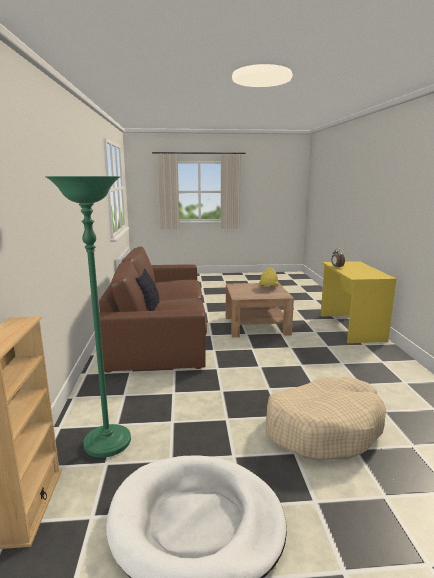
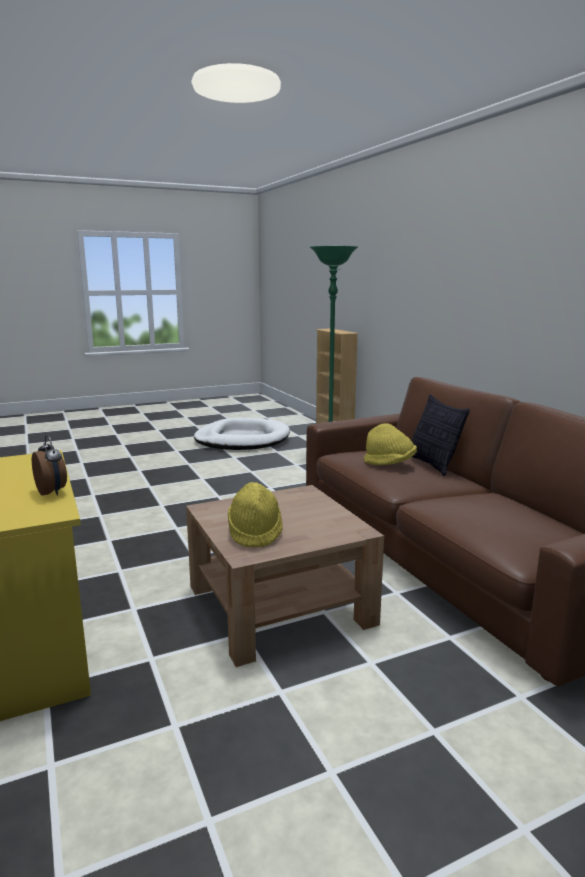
camera: 160 degrees right, 0 degrees up
beige dog bed [265,377,386,460] -> none
none -> yellow hat [364,423,417,465]

